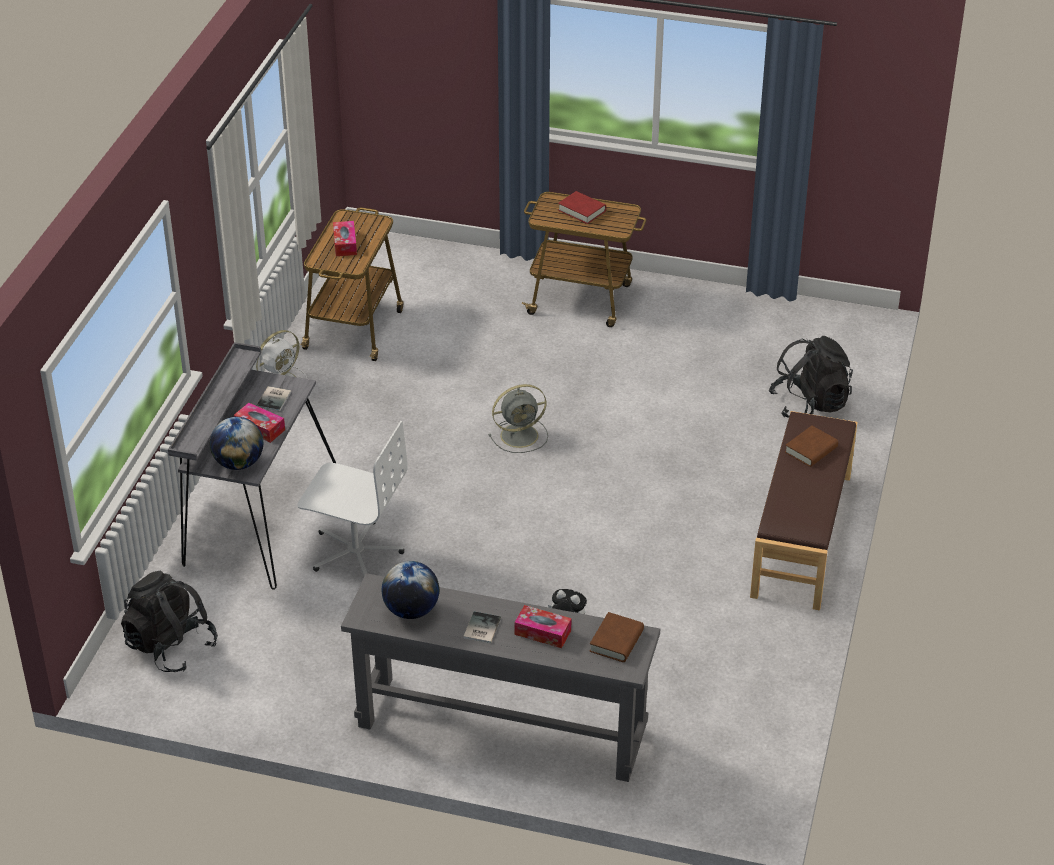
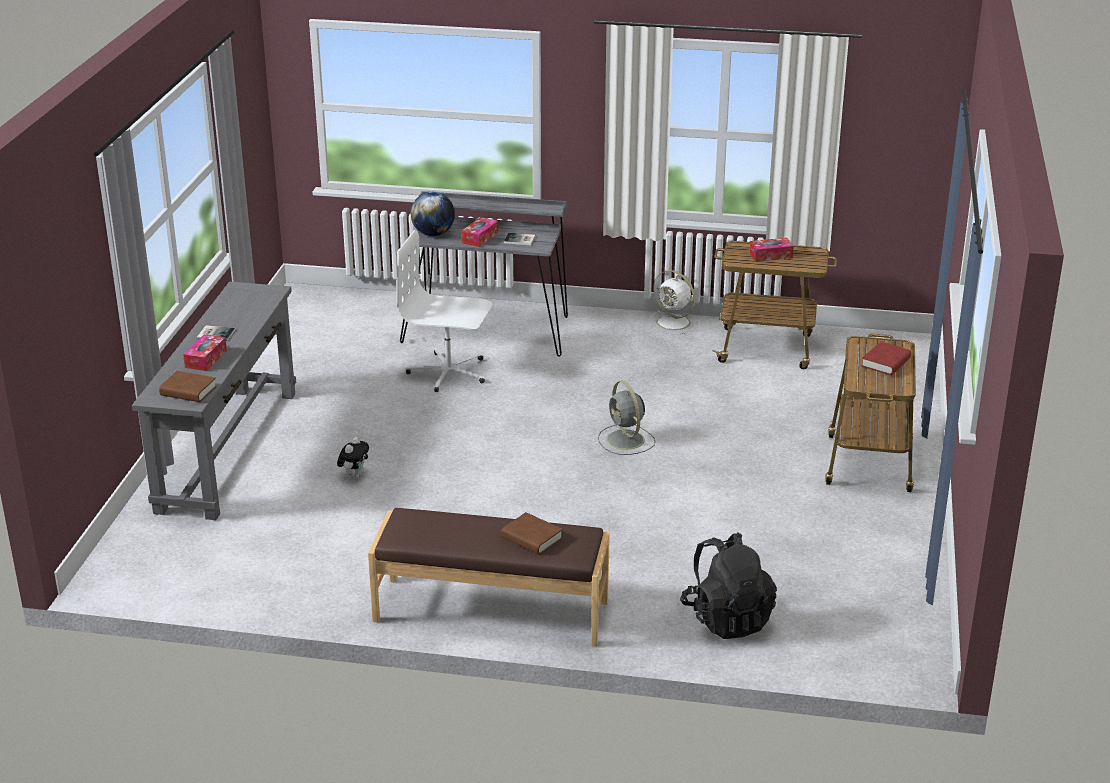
camera: 85 degrees right, 10 degrees down
black backpack [121,570,218,672] -> none
white office chair [297,421,408,576] -> white office chair turned 90 degrees clockwise [397,230,493,392]
globe [382,561,439,619] -> none

